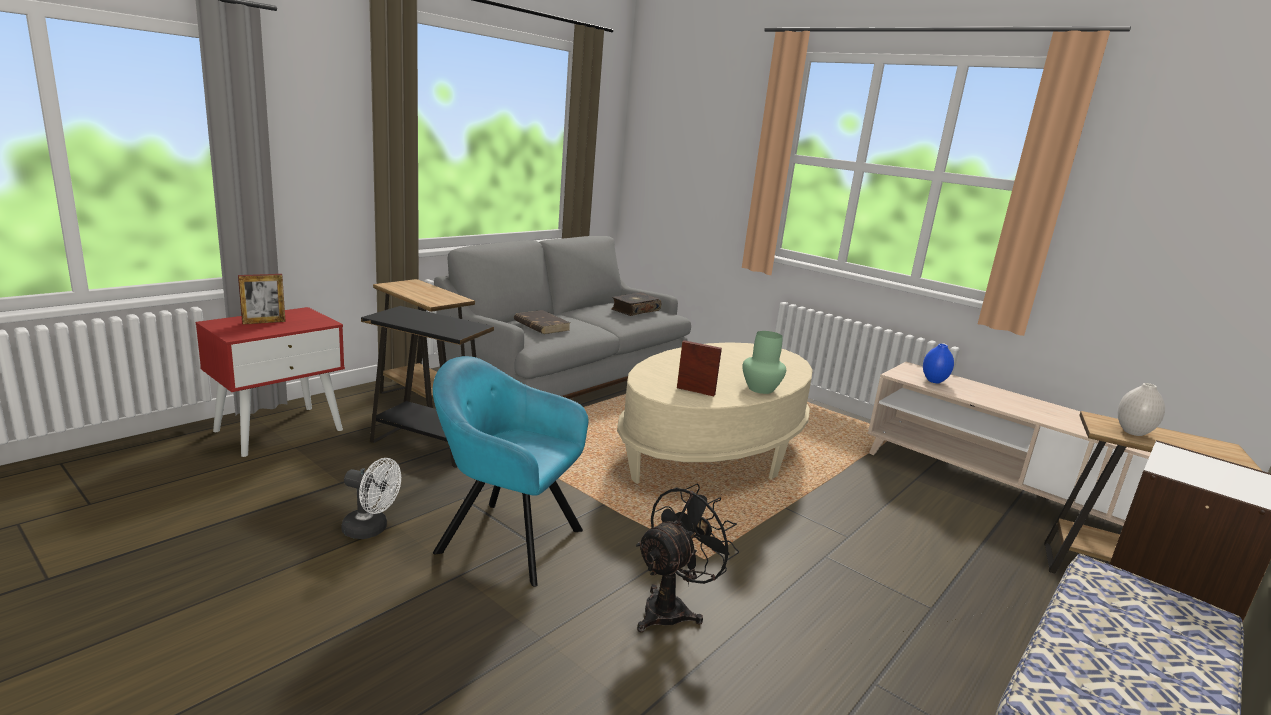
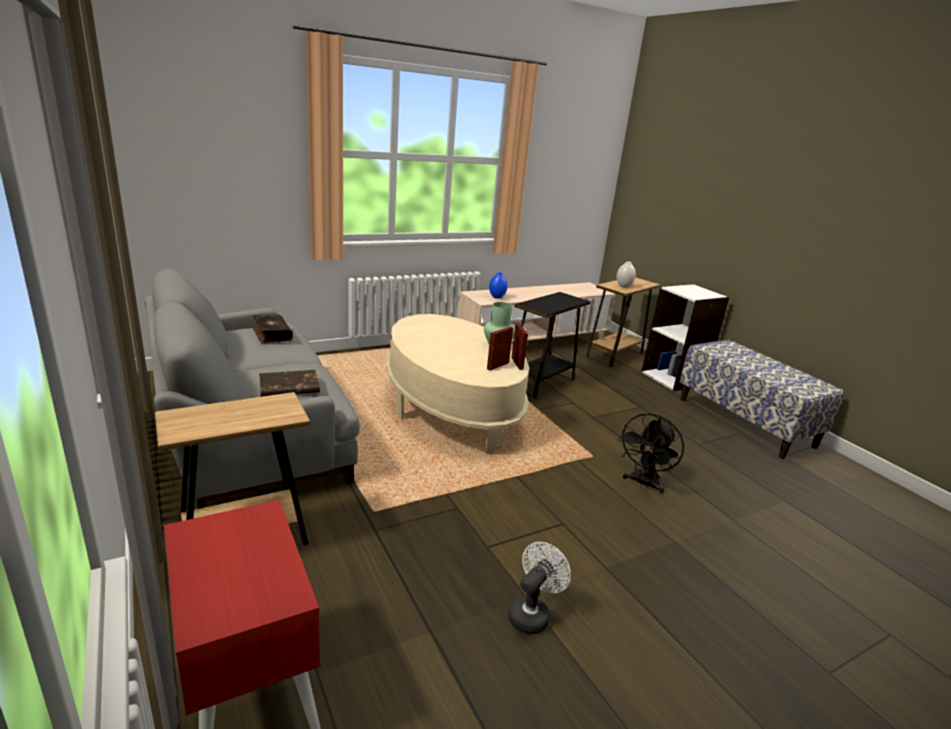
camera: 70 degrees left, 5 degrees up
picture frame [238,274,286,325] -> picture frame moved to [511,323,528,370]
black side table [361,306,494,468] -> black side table moved to [515,292,591,399]
turquoise armchair [433,356,588,587] -> none
black fan [636,484,739,632] -> black fan turned 120 degrees counterclockwise [618,413,684,494]

